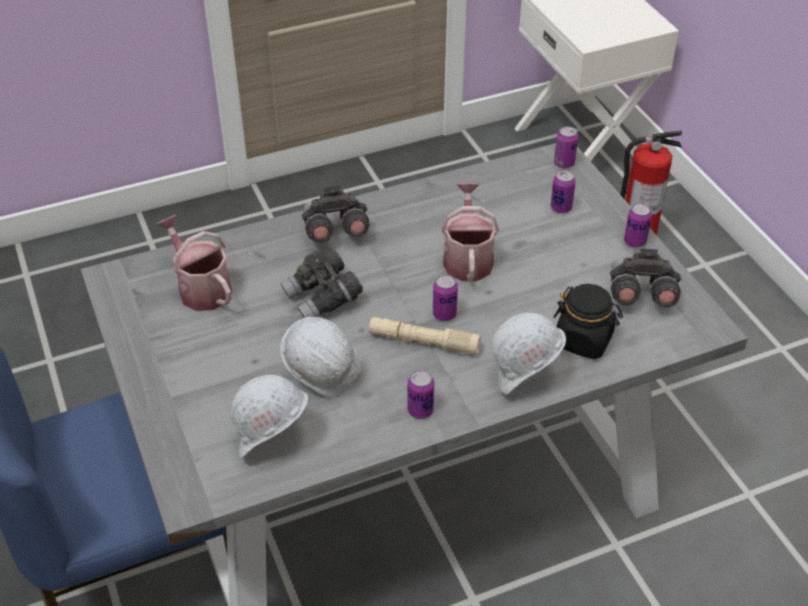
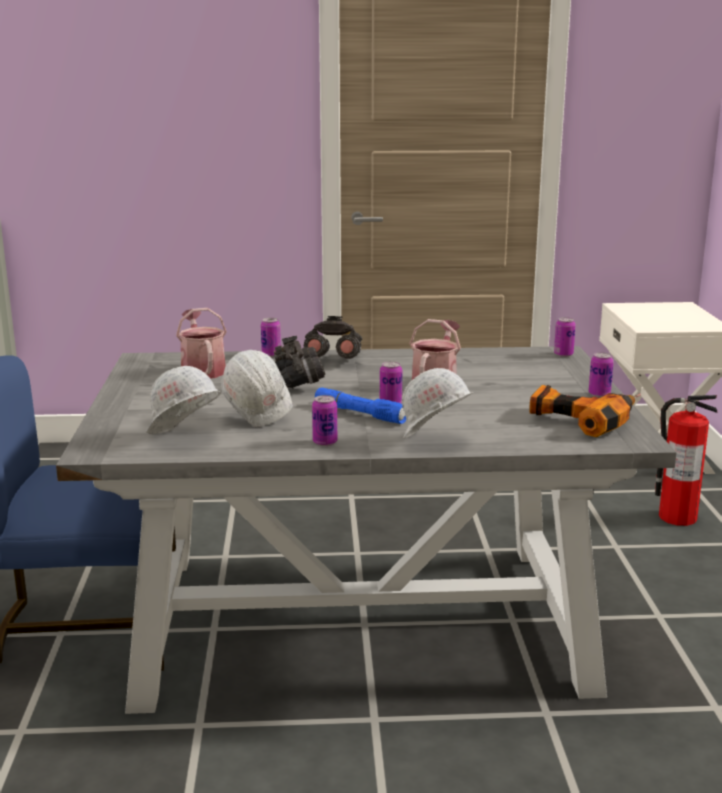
camera: 20 degrees right, 25 degrees down
beige flashlight [369,317,481,355] -> blue flashlight [315,388,406,424]
can [551,170,576,213] -> can moved to [261,318,281,357]
black jar [554,284,623,359] -> none
grey binoculars [610,249,681,308] -> power drill [529,385,641,438]

